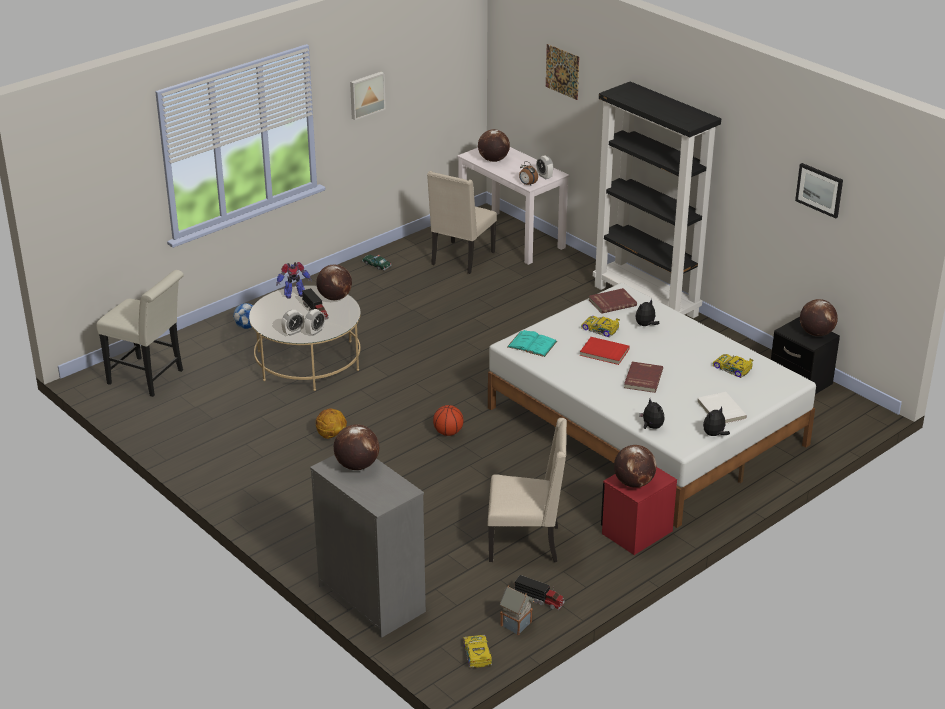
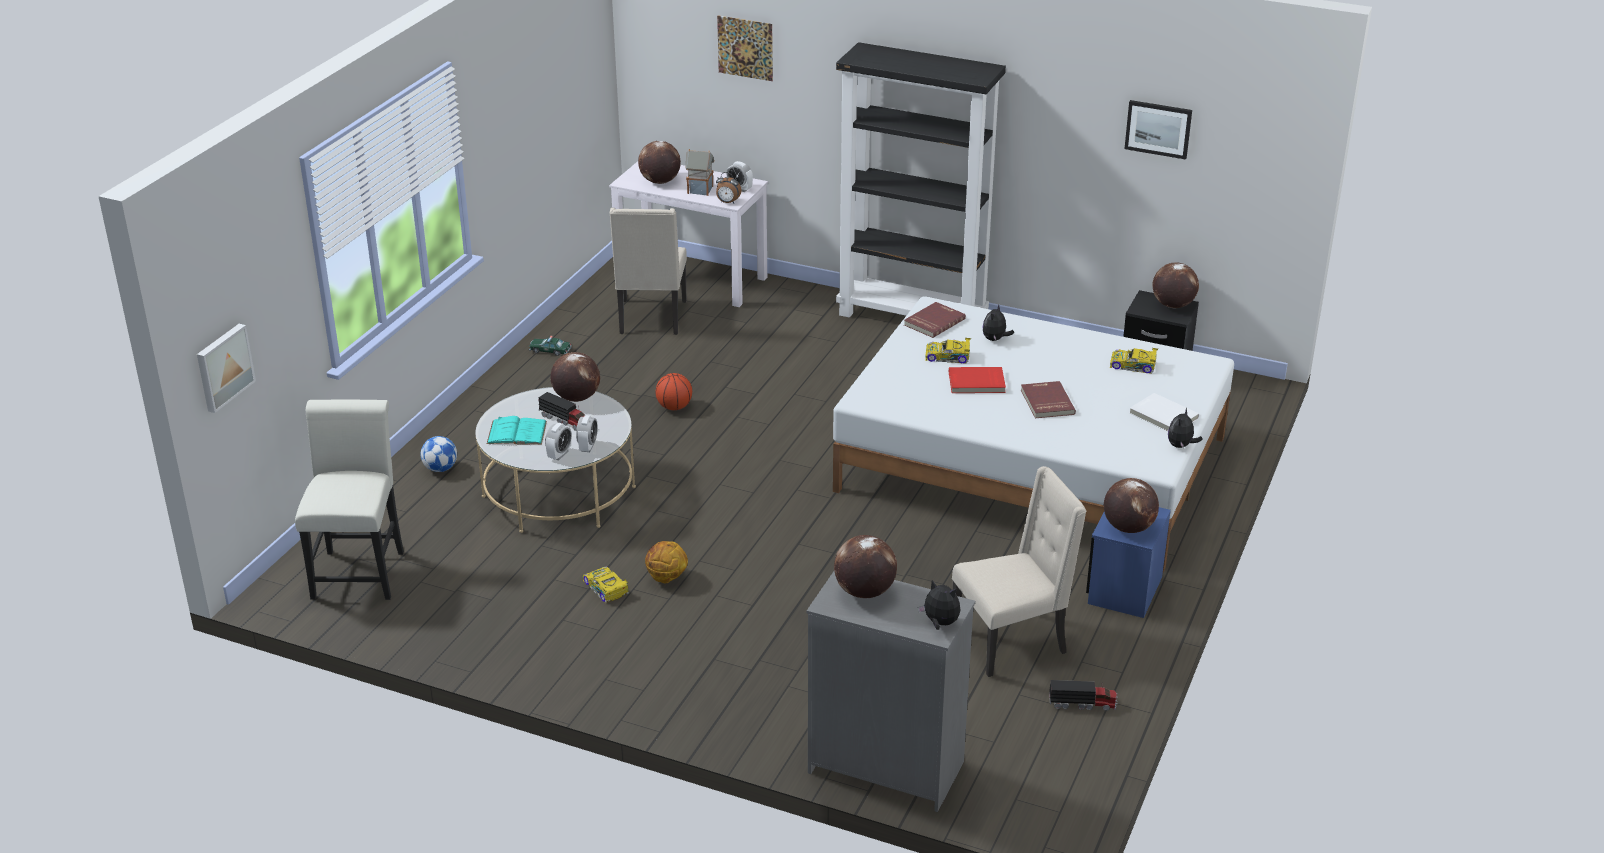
camera: 25 degrees left, 0 degrees up
white chair [96,270,184,397] -> white chair turned 90 degrees counterclockwise [295,399,404,600]
toy robot [276,262,312,299] -> none
picture [350,72,386,120] -> picture moved to [197,324,256,413]
basketball [433,405,464,436] -> basketball moved to [656,373,692,410]
toy car [463,635,492,668] -> toy car moved to [582,567,629,603]
toy house [500,585,534,635] -> toy house moved to [685,149,715,196]
turquoise book [507,330,557,357] -> turquoise book moved to [487,416,547,445]
red nightstand [601,467,677,555] -> blue nightstand [1086,507,1171,618]
plush toy [639,399,665,429] -> plush toy moved to [918,580,961,630]

